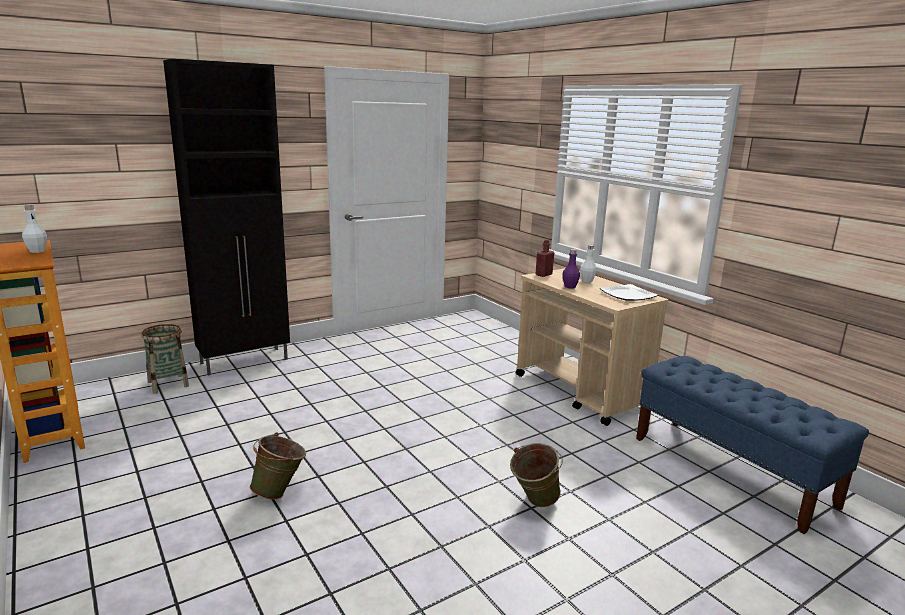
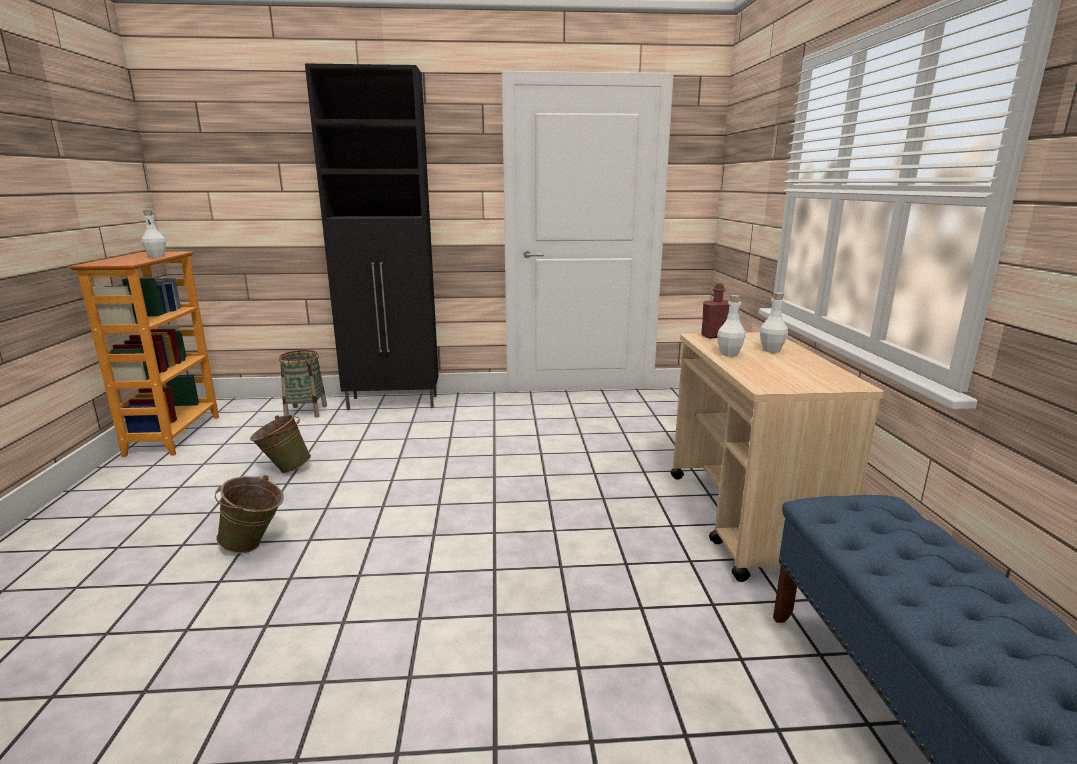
camera: 30 degrees right, 0 degrees up
green bucket [510,443,563,507] -> green bucket moved to [250,414,311,474]
purple bottle [562,249,580,289] -> white bottle [717,295,746,357]
plate [600,284,658,301] -> none

